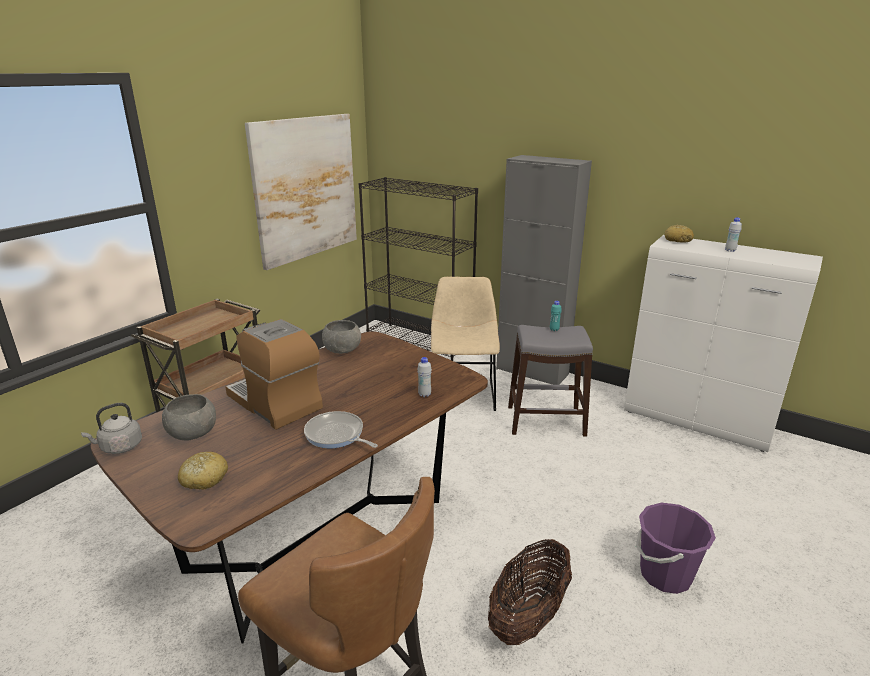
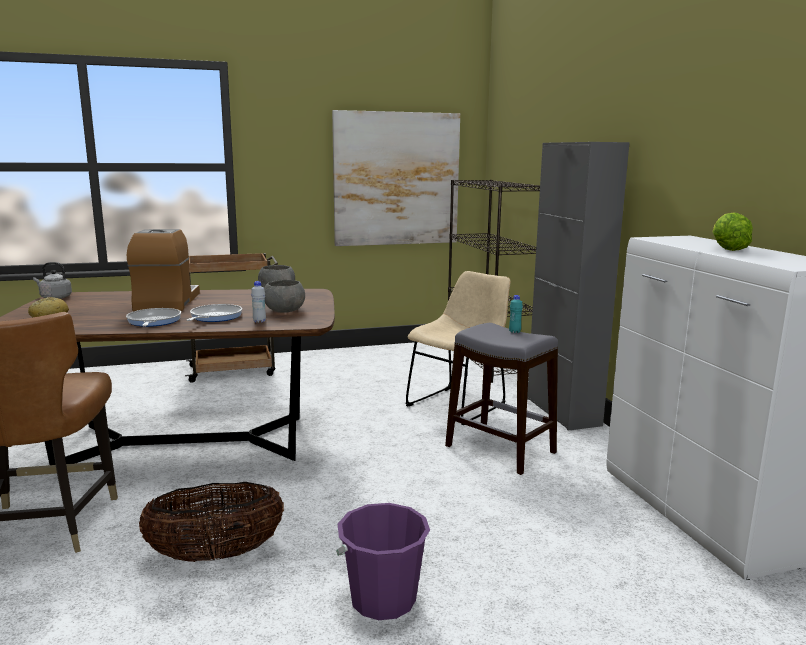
camera: 40 degrees right, 10 degrees down
grey bowl [162,394,216,440] -> grey bowl moved to [264,280,305,313]
bread [664,224,694,242] -> none
white bottle [725,217,742,252] -> lettuce [712,212,753,251]
none -> frying pan [187,304,242,322]

